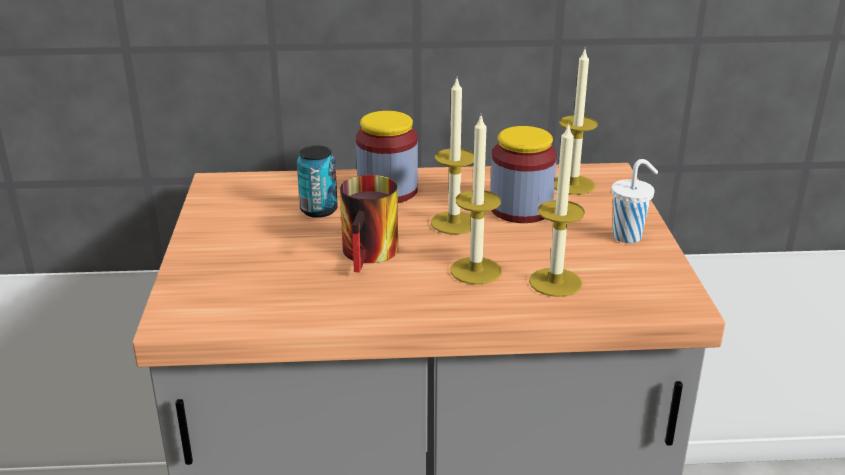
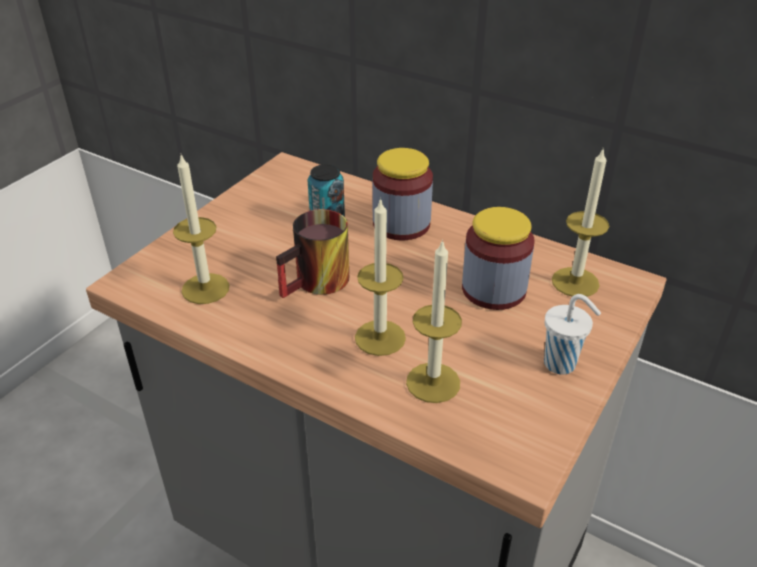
camera: 35 degrees right, 10 degrees up
candle [431,79,474,234] -> candle moved to [173,153,229,304]

